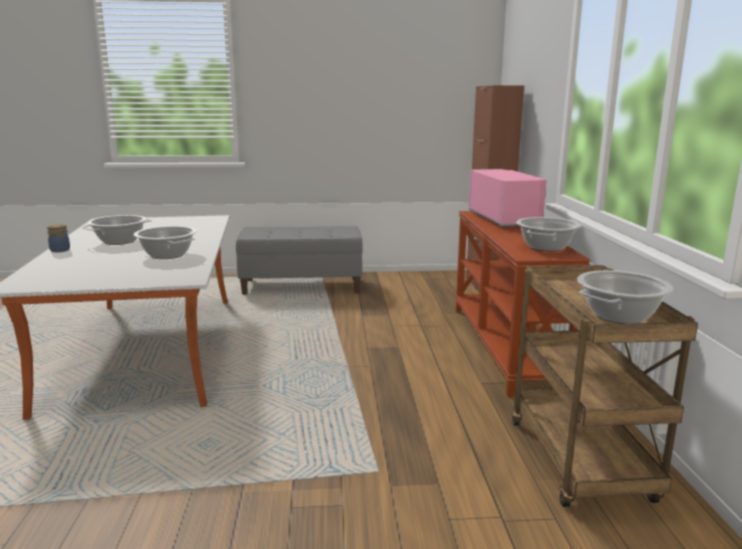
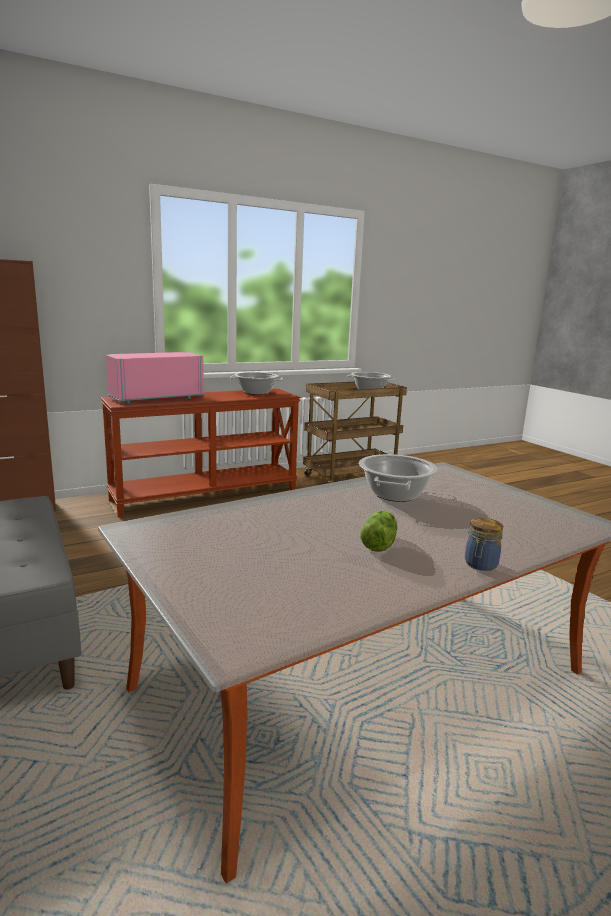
camera: 115 degrees left, 0 degrees up
cooking pot [82,215,152,245] -> lettuce [360,511,397,552]

